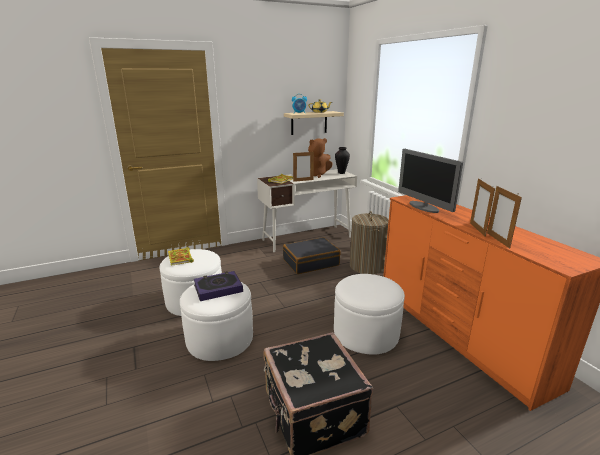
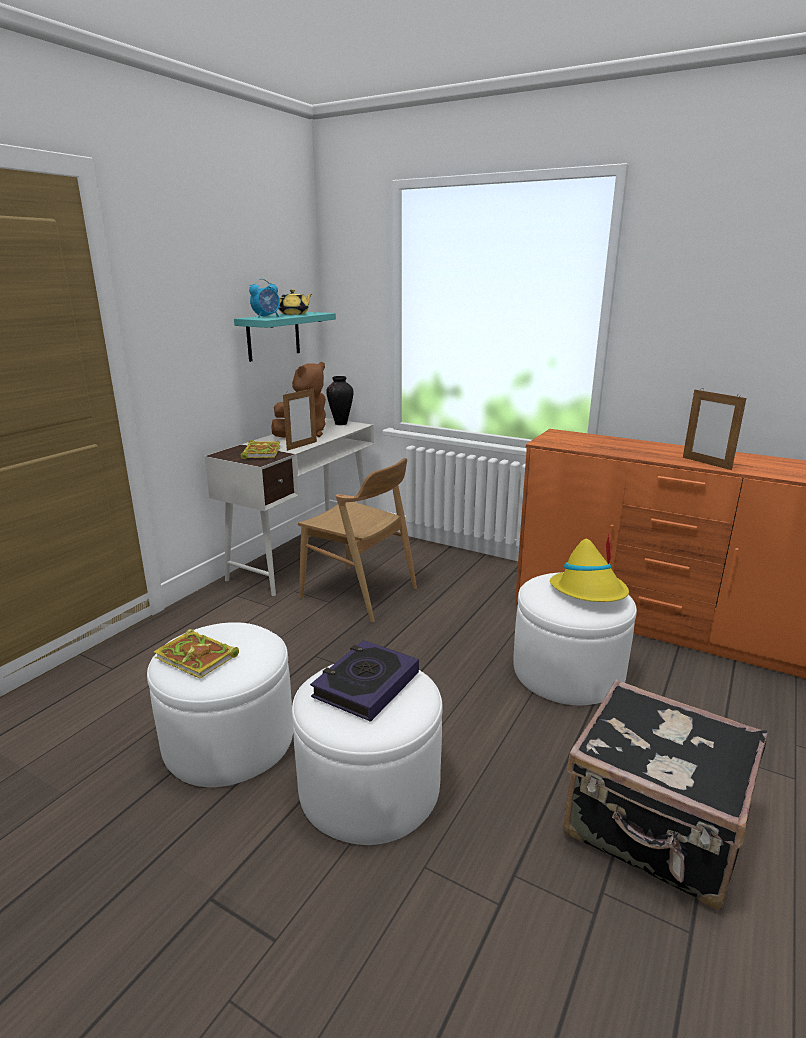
camera: 35 degrees left, 0 degrees up
black suitcase [283,237,341,274] -> brown chair [298,458,417,622]
beige shelf [284,111,344,135] -> turquoise shelf [234,312,336,362]
laundry basket [350,211,389,274] -> none
monitor [398,149,463,213] -> none
picture frame [487,186,522,249] -> none
none -> yellow hat [550,532,629,602]

